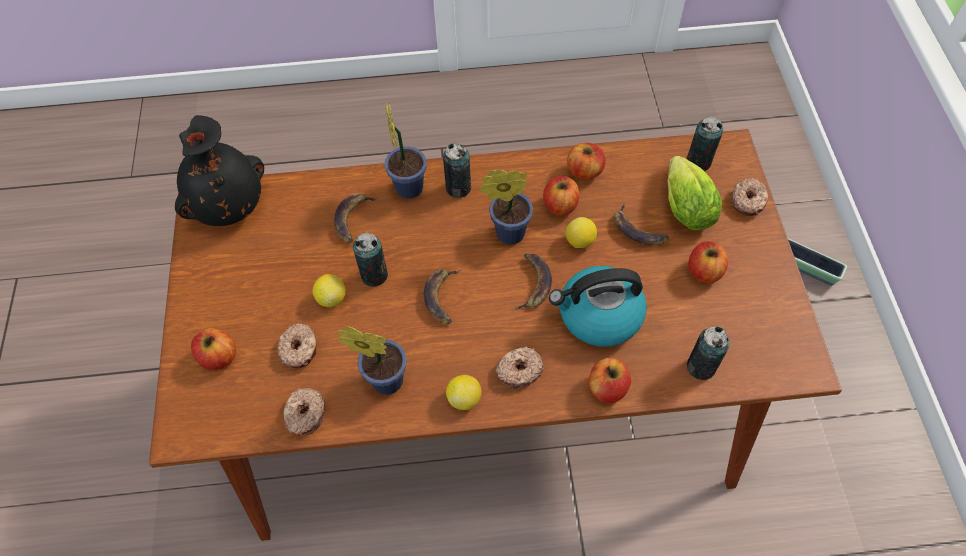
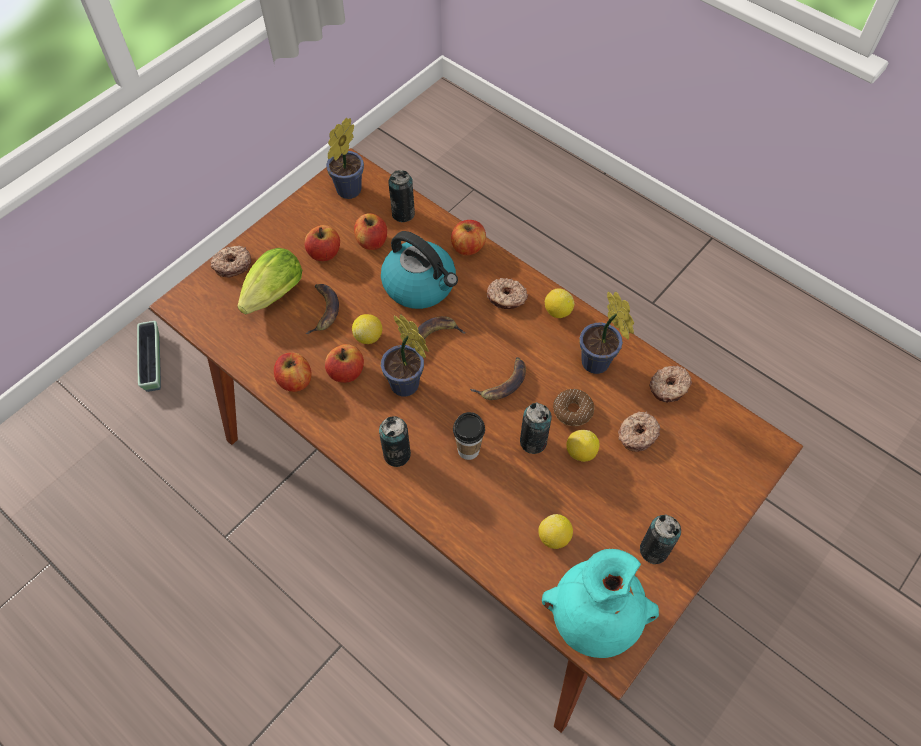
camera: 135 degrees left, 0 degrees up
black vase [175,115,264,226] -> turquoise vase [542,549,659,658]
apple [191,328,236,370] -> apple moved to [354,213,387,250]
banana [334,193,378,243] -> none
potted plant [385,103,427,199] -> potted plant moved to [326,118,364,199]
can [687,116,723,171] -> can moved to [640,514,681,564]
none -> cup [453,412,485,460]
none -> lemon [538,514,573,549]
none -> donut [553,389,594,426]

